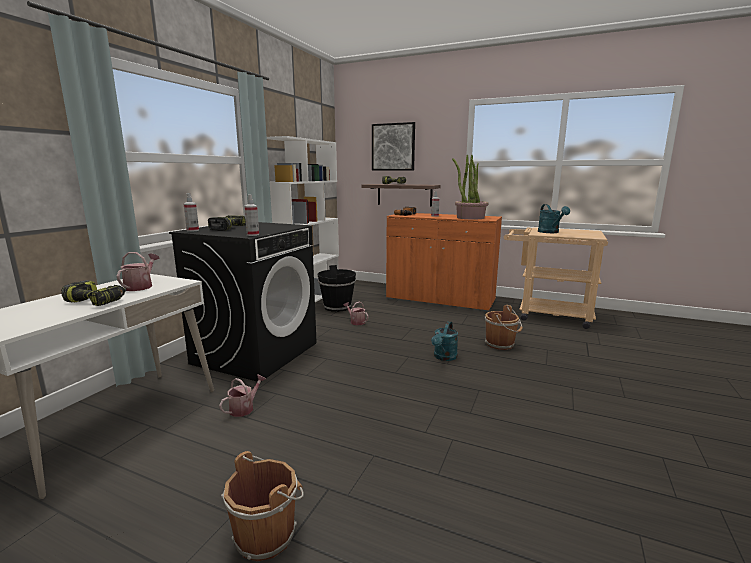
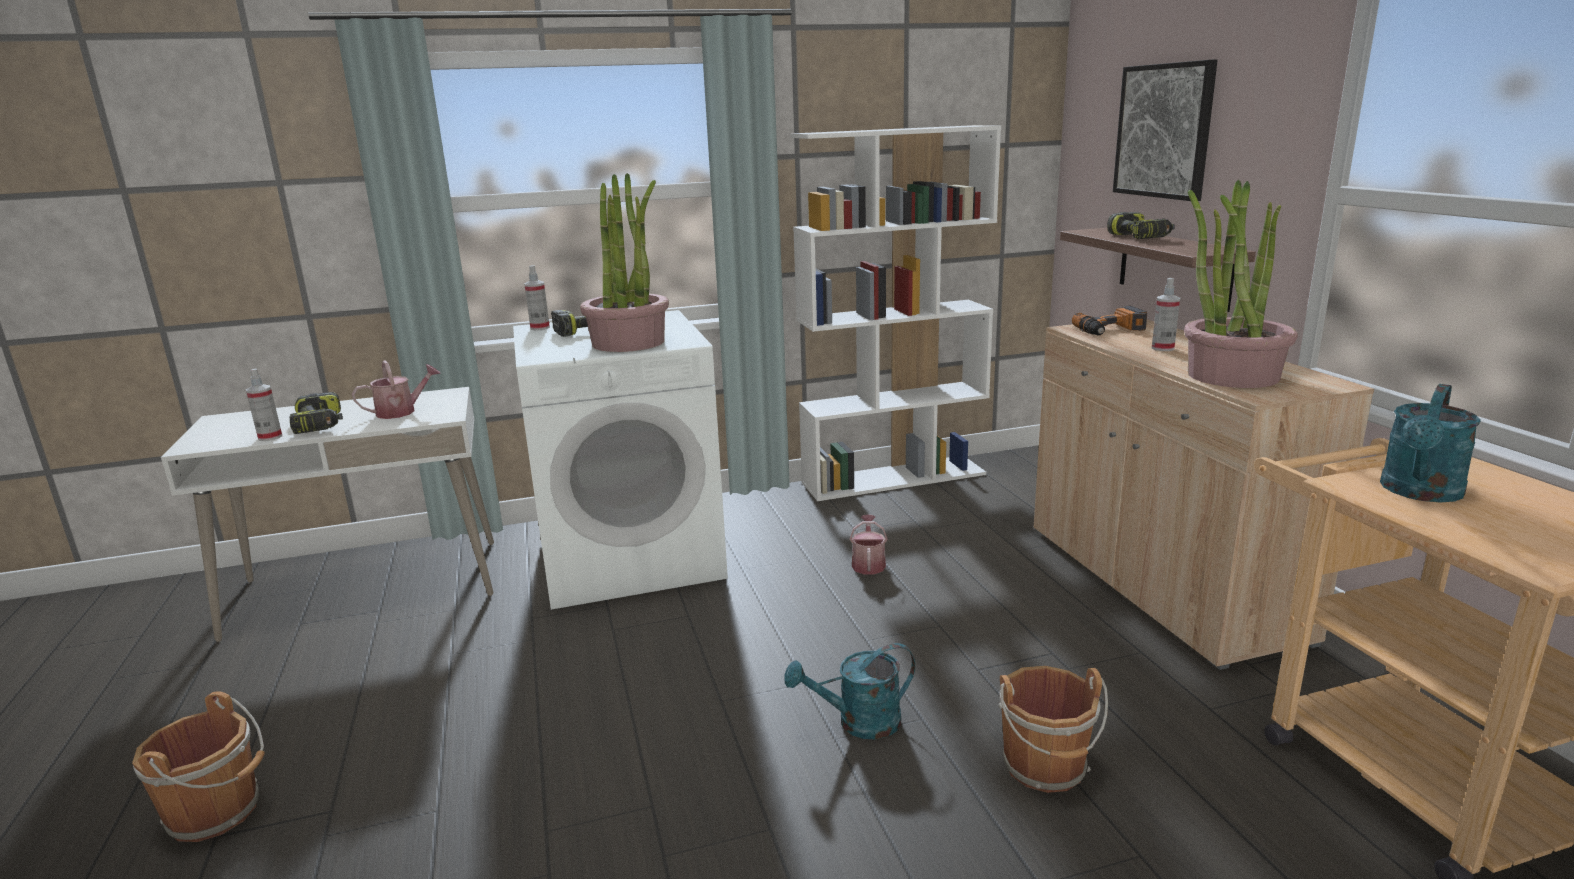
camera: 50 degrees right, 5 degrees up
black washing machine [169,222,317,382] -> white washing machine [513,310,728,610]
watering can [219,374,266,417] -> none
spray bottle [244,194,259,236] -> spray bottle moved to [246,368,282,441]
black bucket [317,265,356,312] -> none
orange cabinet [386,213,502,312] -> beige cabinet [1034,319,1374,670]
none -> potted plant [580,173,669,352]

